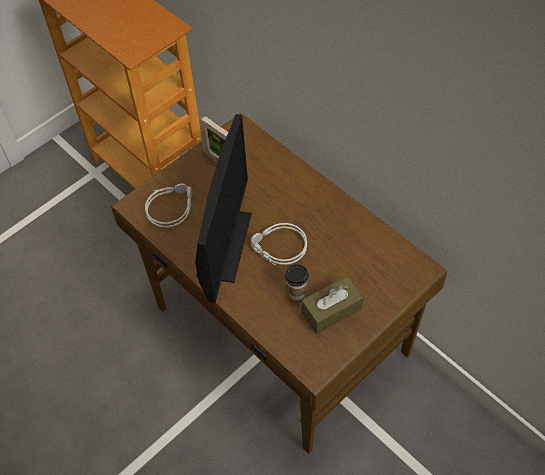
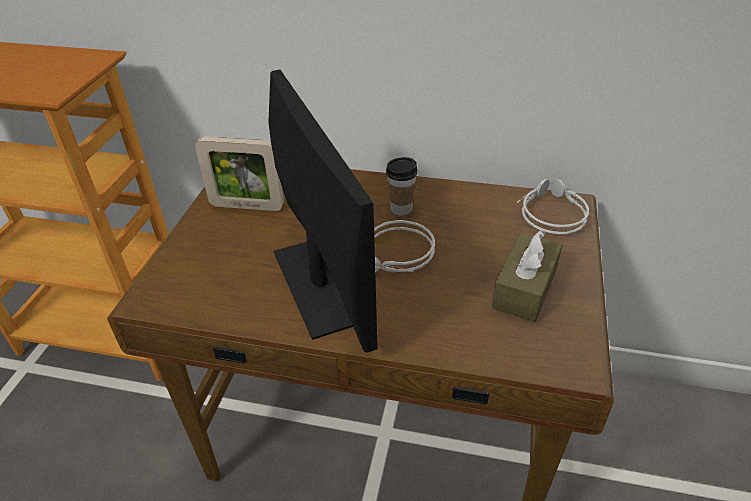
camera: 35 degrees left, 15 degrees down
grey headphones [145,183,192,228] -> grey headphones moved to [517,179,589,234]
cup [285,264,309,301] -> cup moved to [386,157,418,215]

